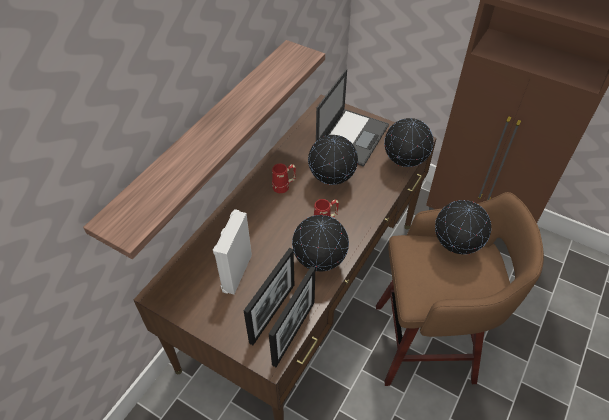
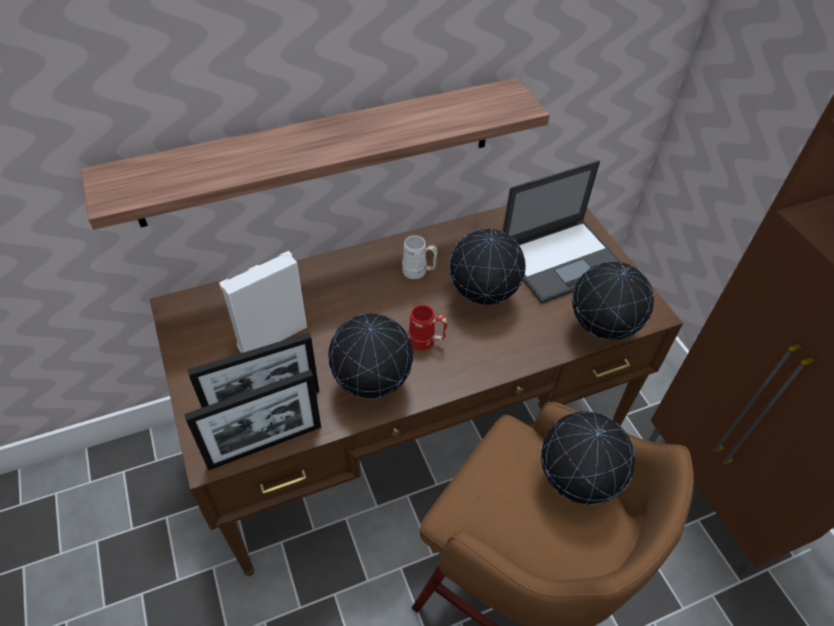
camera: 35 degrees right, 0 degrees up
red mug [272,163,296,193] -> white mug [402,235,438,279]

